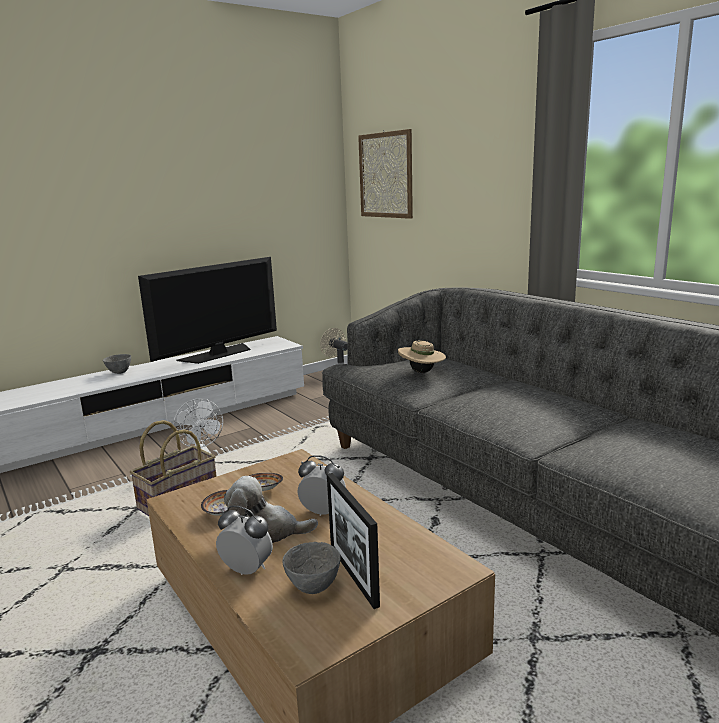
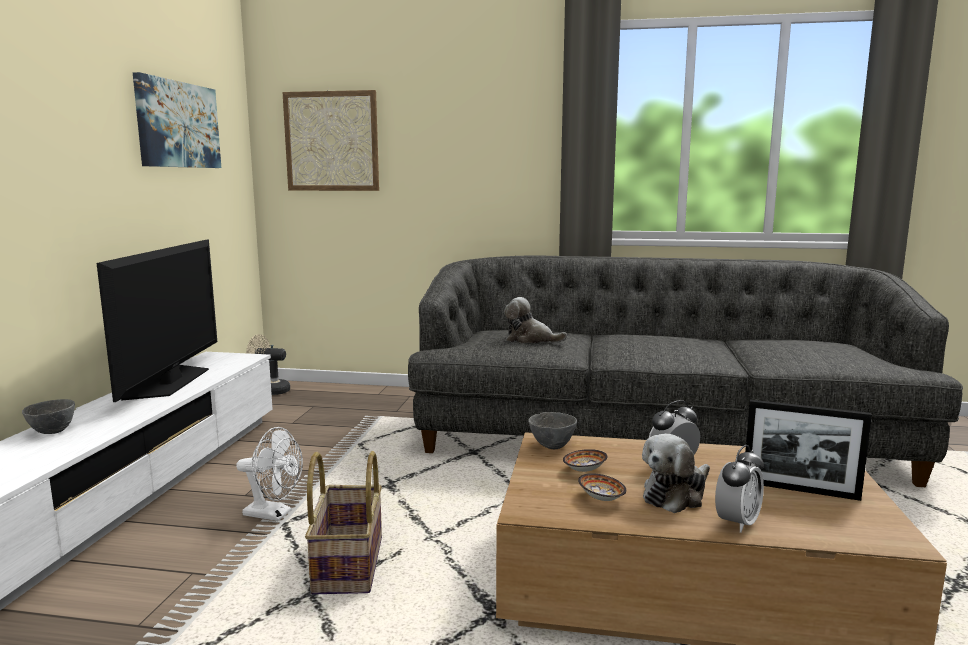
camera: 45 degrees left, 5 degrees down
alarm clock [216,506,273,575] -> alarm clock turned 150 degrees clockwise [715,445,764,533]
grey bowl [282,542,341,594] -> grey bowl moved to [529,412,577,449]
beige hat [398,340,446,373] -> plush toy [504,297,567,343]
none -> picture [133,72,221,168]

